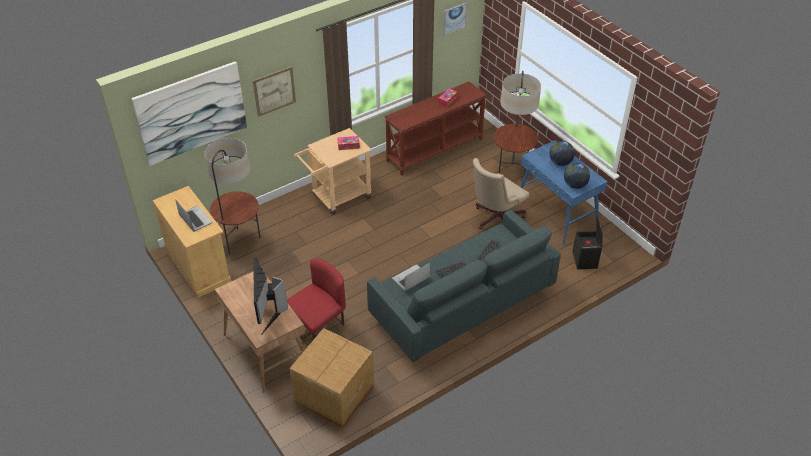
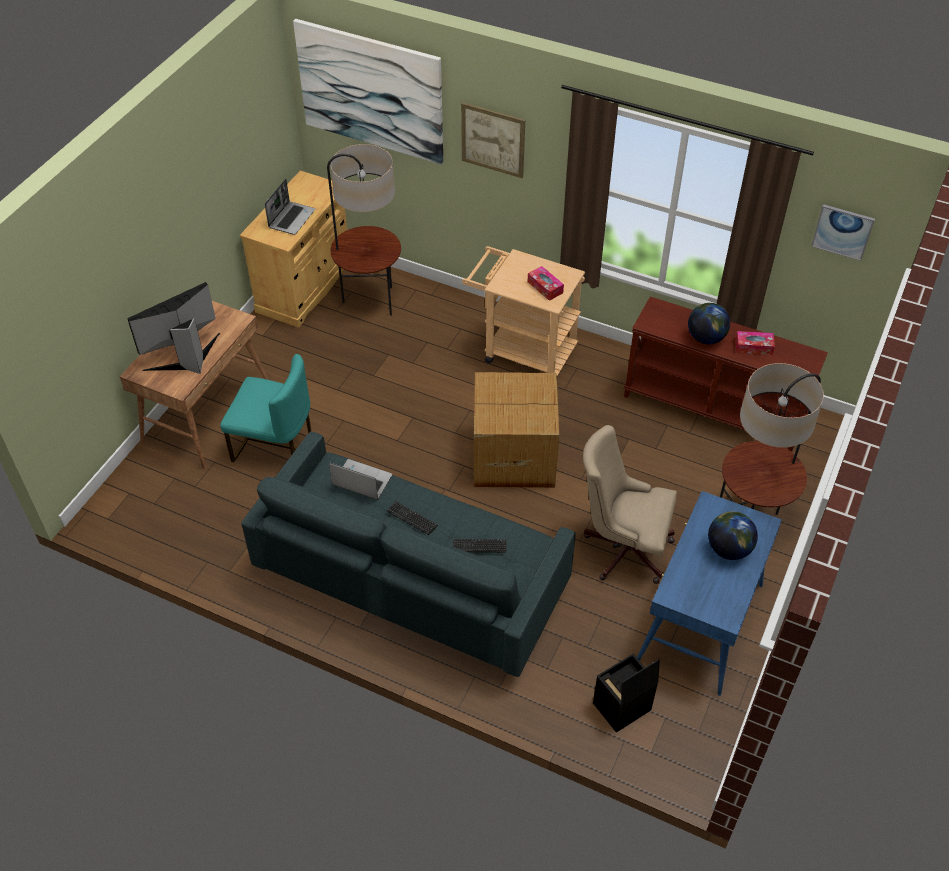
camera: 60 degrees right, 5 degrees up
red chair [287,258,346,345] -> turquoise chair [220,354,312,462]
cardboard box [289,328,374,428] -> cardboard box moved to [474,372,559,488]
globe [564,163,590,189] -> globe moved to [688,303,730,344]

